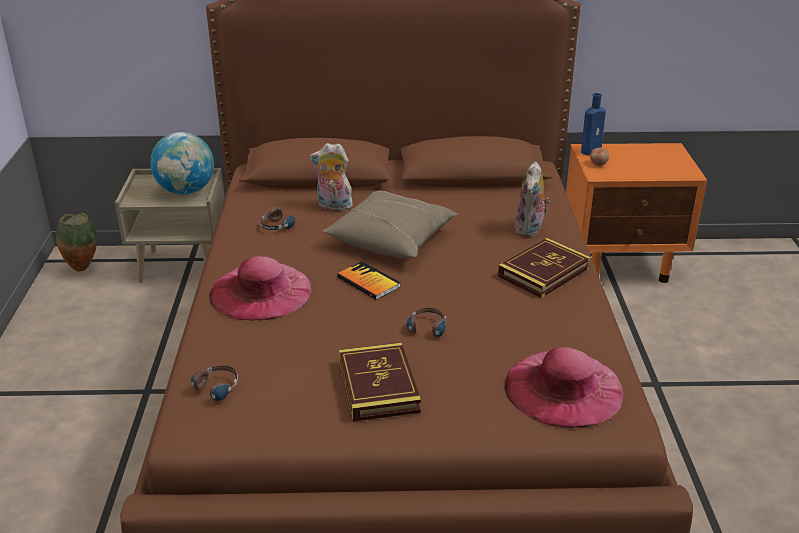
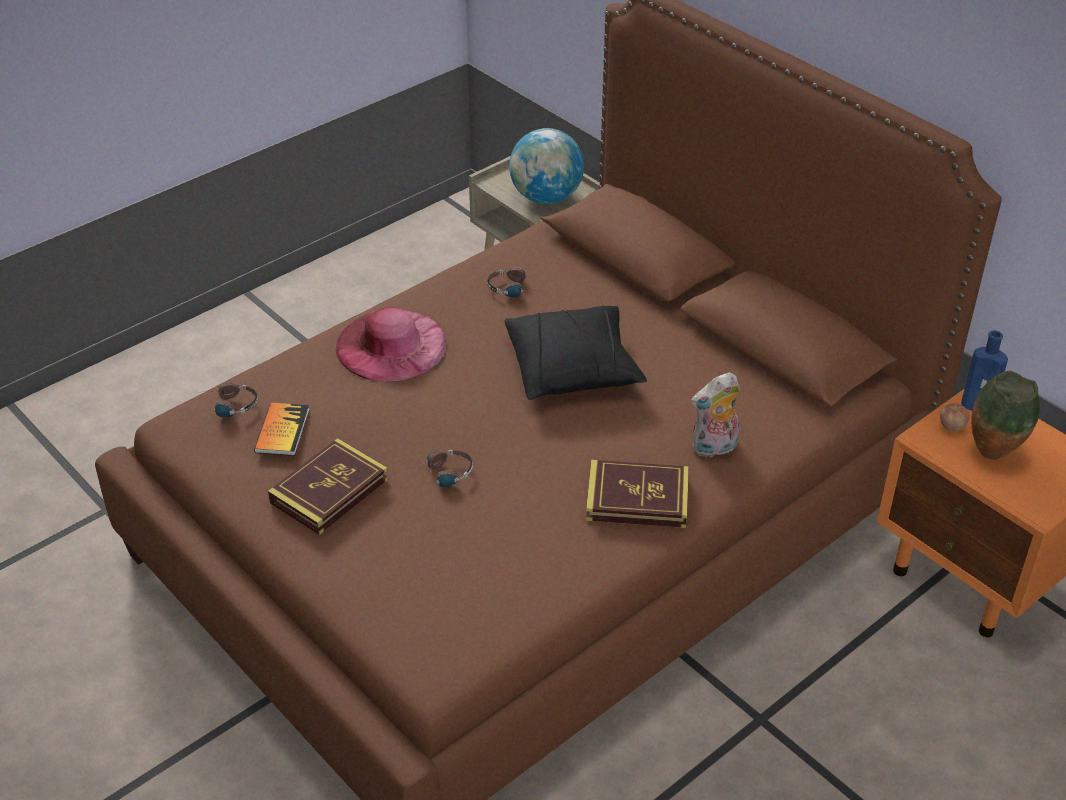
camera: 50 degrees right, 10 degrees up
vase [56,213,97,272] -> vase moved to [971,371,1040,460]
plush toy [310,143,353,211] -> none
beige pillow [323,190,458,259] -> black pillow [505,305,647,400]
book [337,261,401,300] -> book moved to [254,403,310,456]
pink hat [504,347,624,428] -> none

